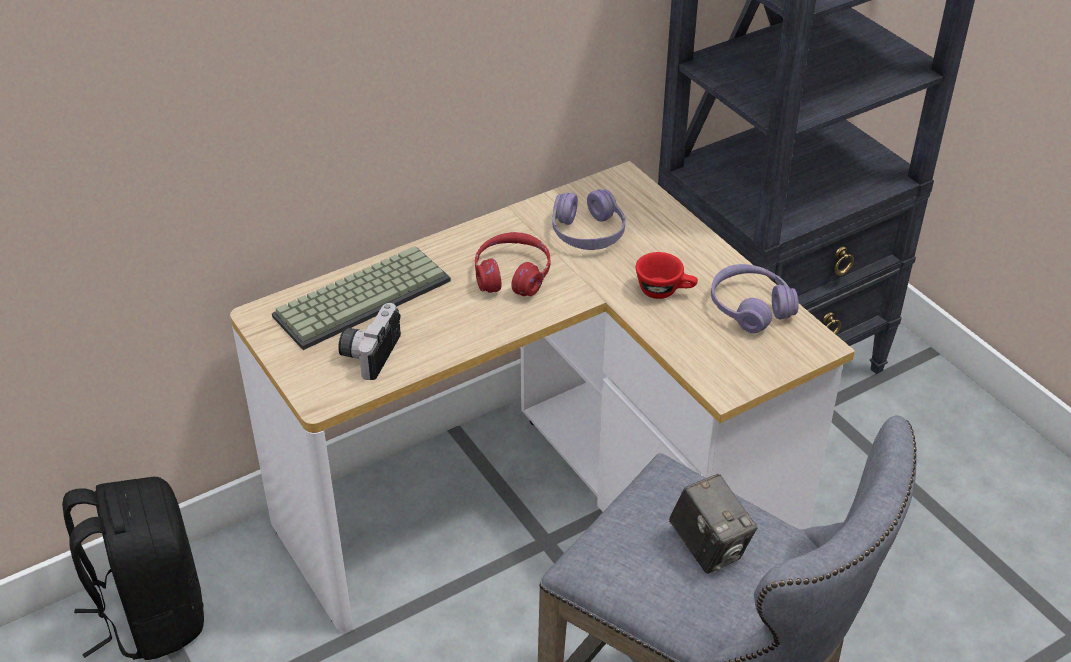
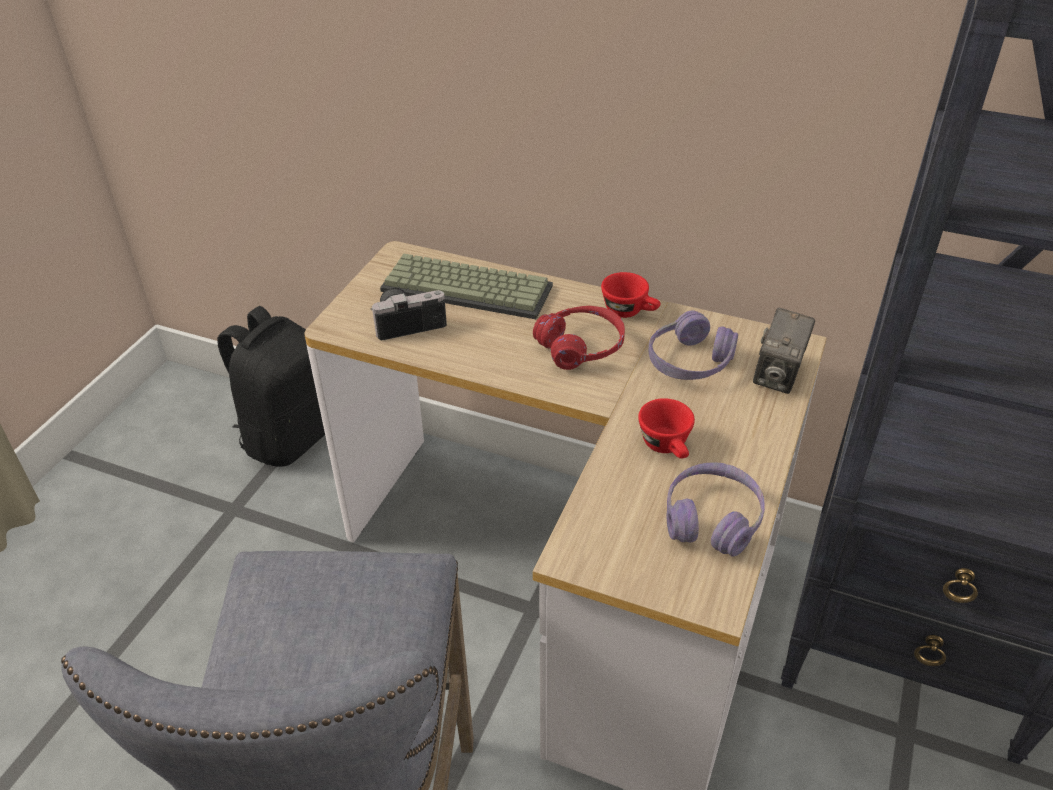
camera: 55 degrees right, 0 degrees up
camera [669,474,758,574] -> camera moved to [753,308,815,394]
none -> red cup [601,272,661,318]

